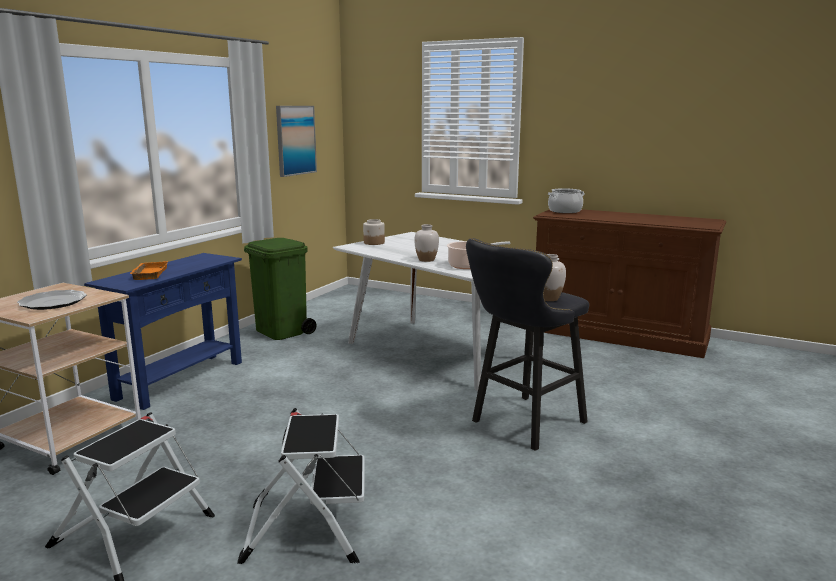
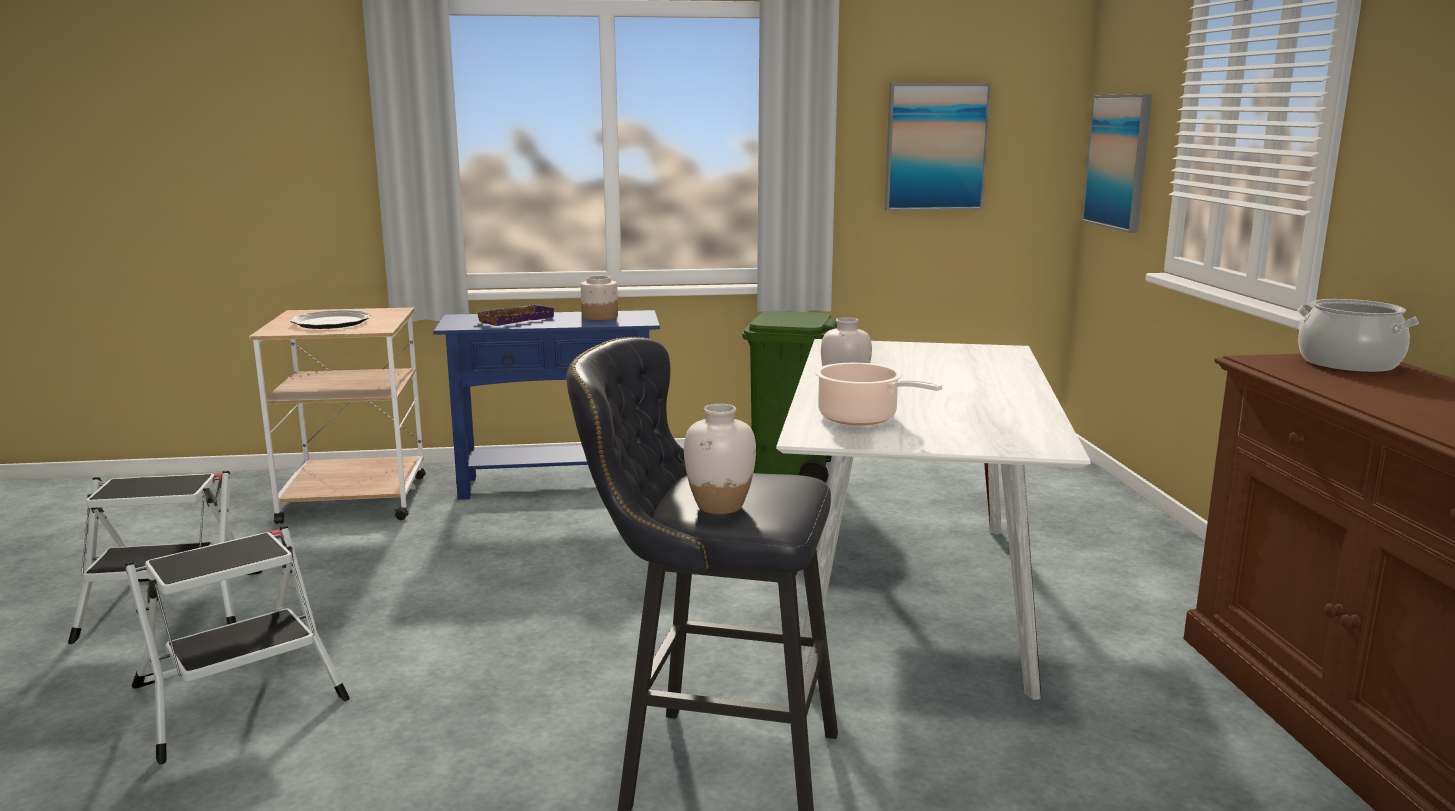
camera: 55 degrees right, 0 degrees up
orange tray [130,261,168,280] -> purple tray [475,305,555,326]
jar [363,219,385,245] -> jar moved to [581,276,618,320]
none -> picture [1082,94,1152,233]

